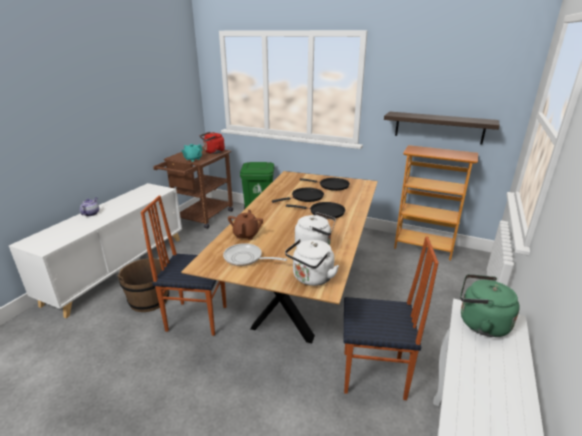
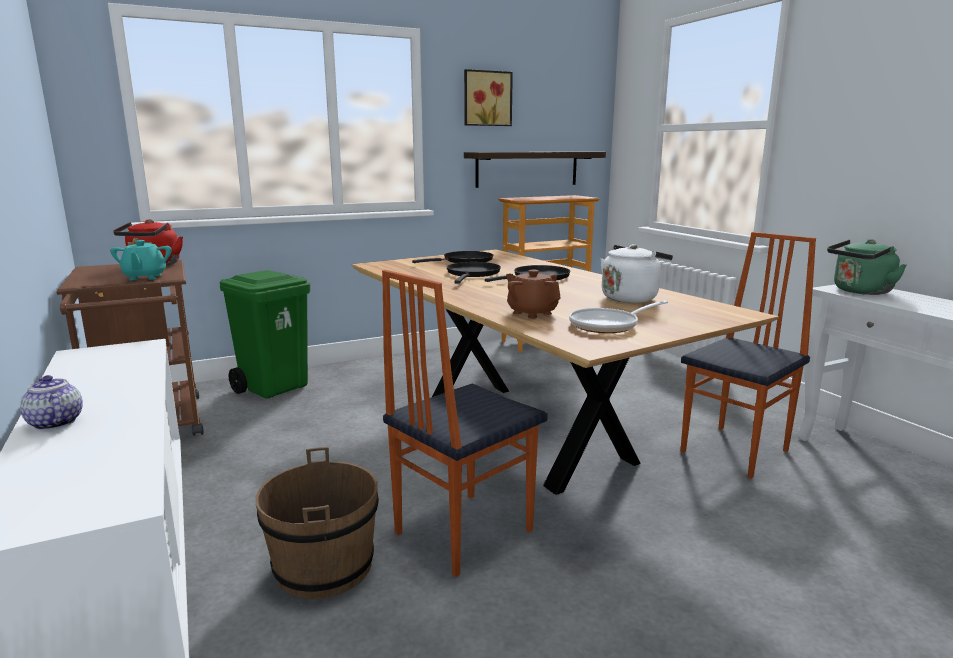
camera: 50 degrees left, 10 degrees down
white kettle [285,239,339,286] -> none
none -> picture [464,69,513,126]

